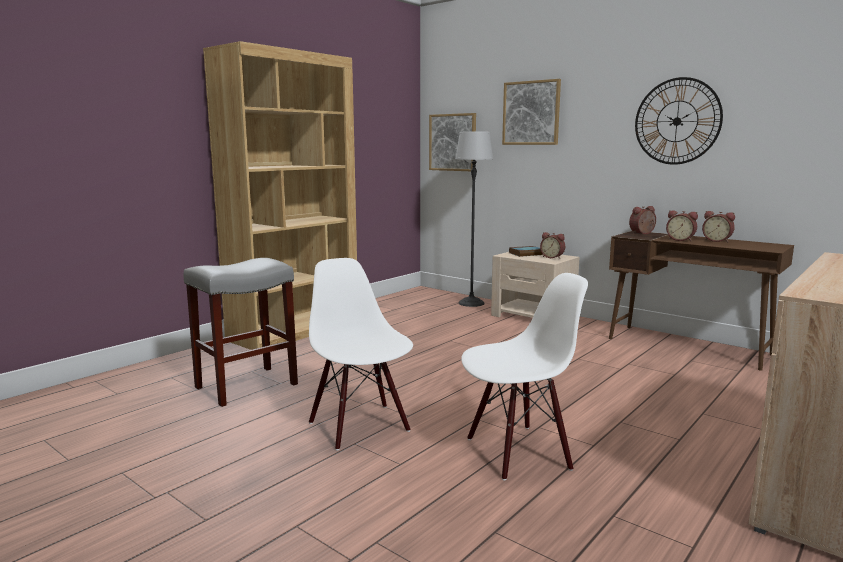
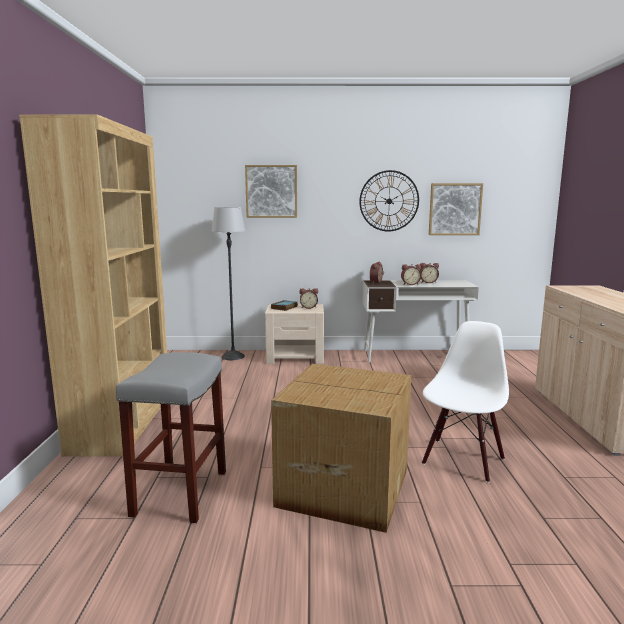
camera: 40 degrees left, 0 degrees up
white chair [309,258,413,450] -> cardboard box [271,364,411,533]
picture [429,113,476,171] -> picture moved to [429,183,483,235]
brown desk [609,231,794,371] -> white desk [362,280,479,362]

